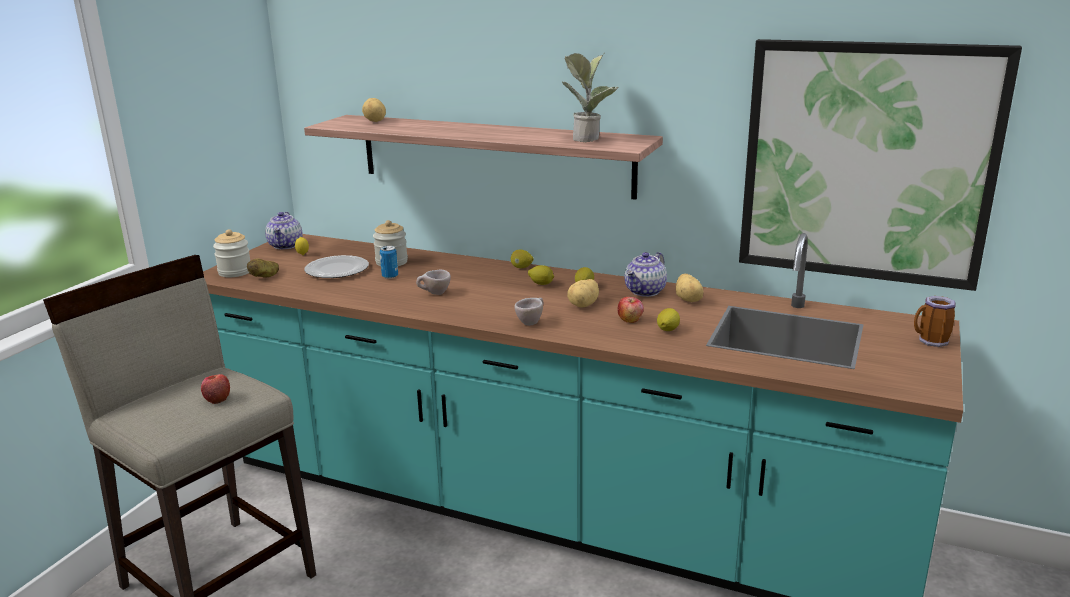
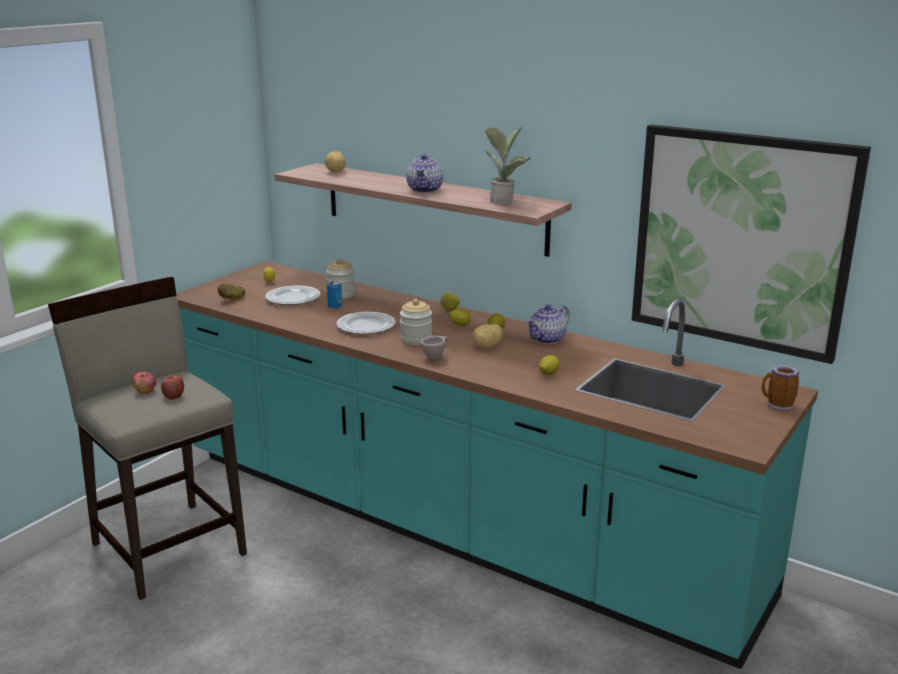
camera: 10 degrees right, 0 degrees up
jar [213,229,250,277] -> jar moved to [400,299,432,345]
teapot [265,212,302,249] -> teapot moved to [406,154,443,193]
beige cup [416,270,451,295] -> plate [336,312,396,334]
apple [617,297,644,323] -> apple moved to [132,371,156,394]
potato [676,274,704,302] -> none

